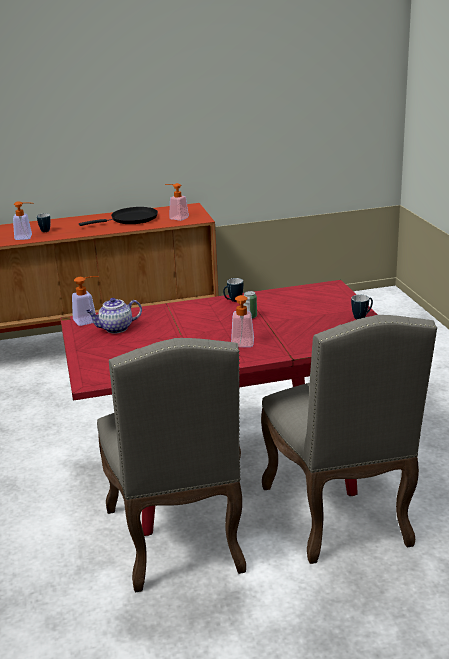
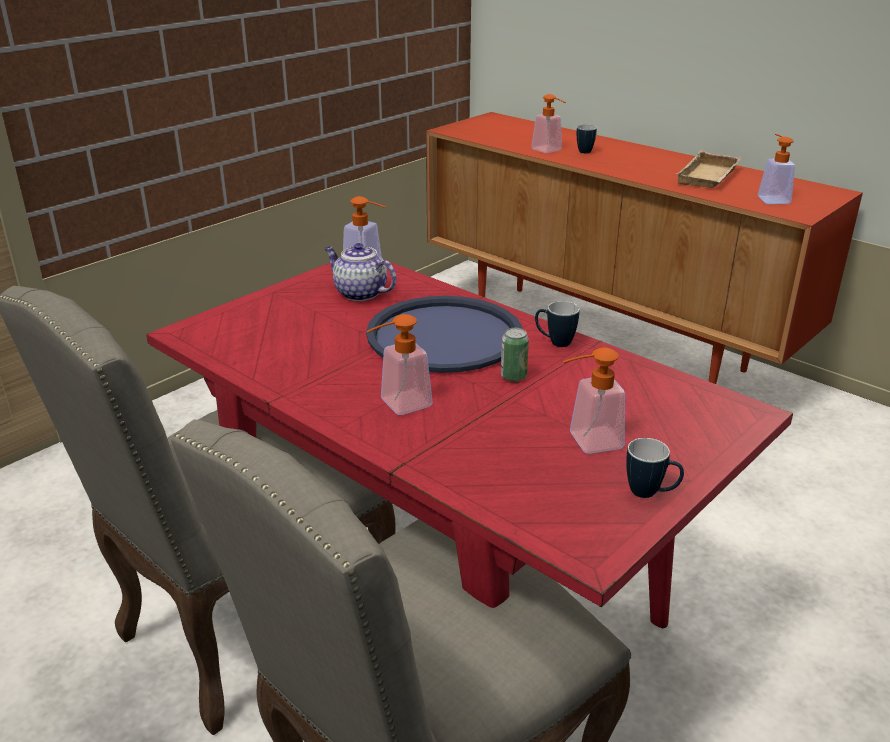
camera: 55 degrees right, 5 degrees up
black frying pan [79,207,158,226] -> beige tray [676,150,741,188]
none -> blue tray [366,296,522,373]
none -> soap dispenser [563,347,625,454]

